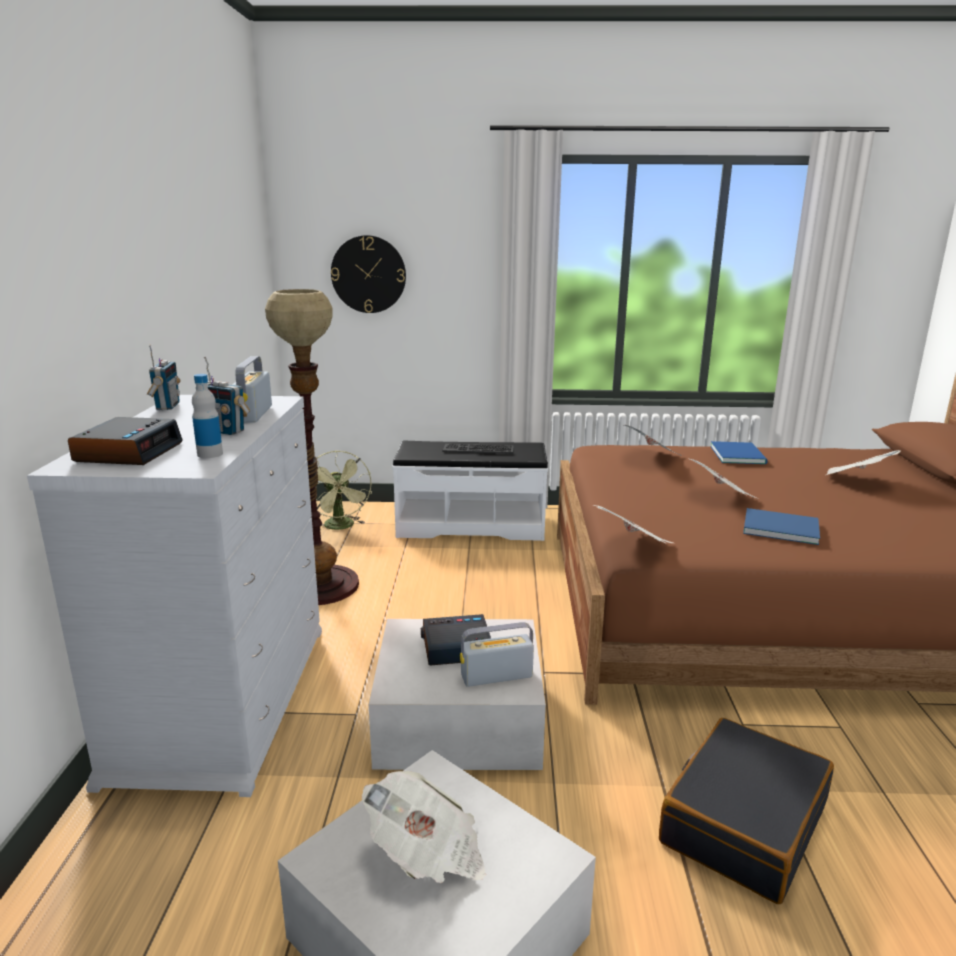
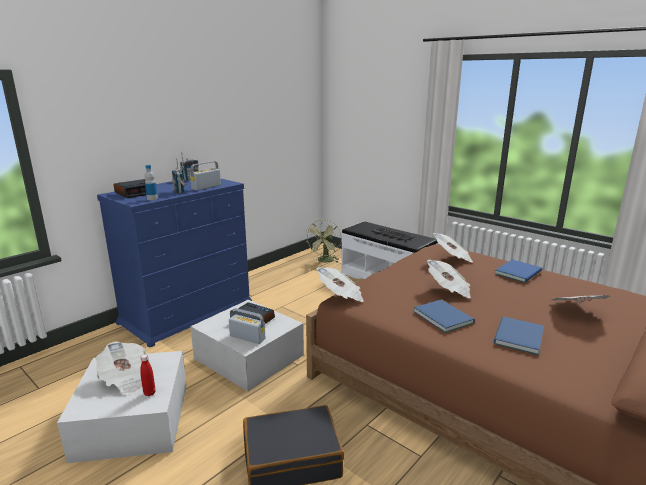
camera: 40 degrees right, 0 degrees up
white dresser [27,395,322,797] -> blue dresser [97,179,252,348]
floor lamp [265,289,359,605] -> none
wall clock [331,235,406,313] -> none
none -> red bottle [140,354,156,396]
none -> blue book [494,317,544,355]

